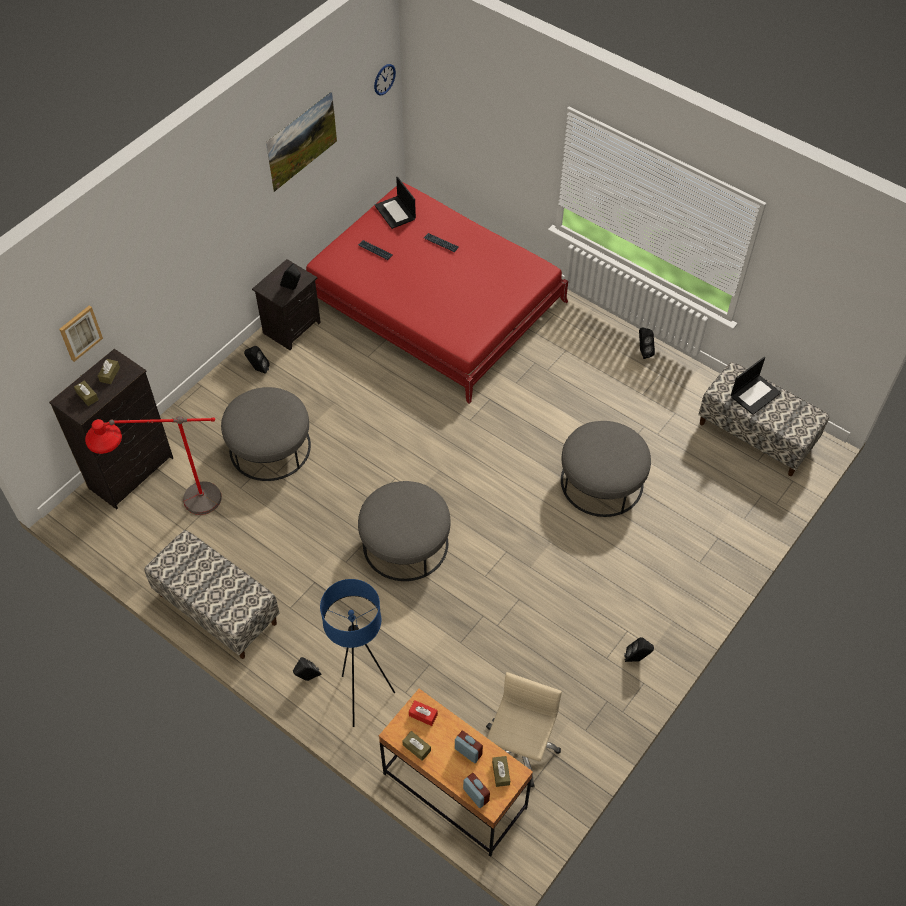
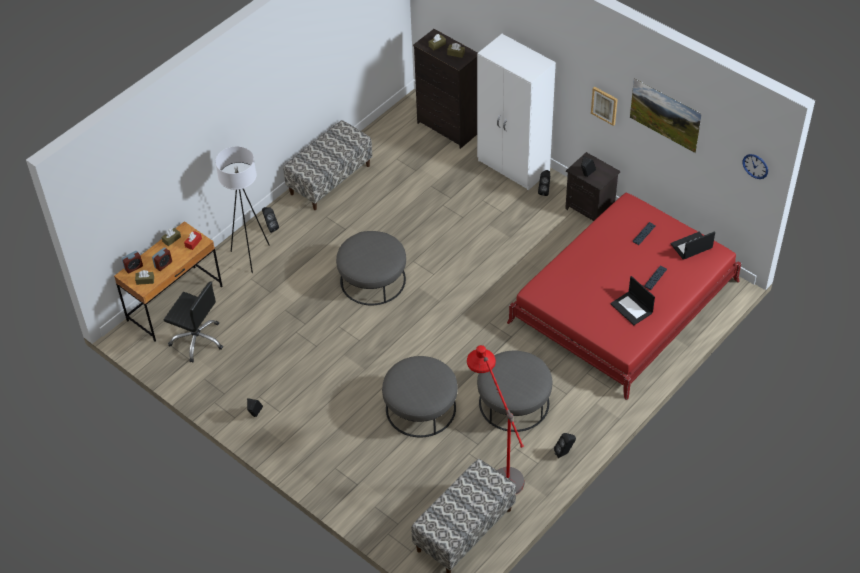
camera: 95 degrees right, 5 degrees down
picture [59,306,103,362] -> picture moved to [591,87,618,126]
red floor lamp [85,416,222,515] -> red floor lamp moved to [467,345,525,494]
grey ottoman [221,387,311,481] -> grey ottoman moved to [477,350,552,432]
blue floor lamp [320,579,395,727] -> white floor lamp [215,146,270,273]
beige office chair [486,672,562,787] -> black office chair [164,281,223,362]
laptop [731,357,781,415] -> laptop moved to [610,276,655,325]
none -> white wardrobe [477,34,556,190]

